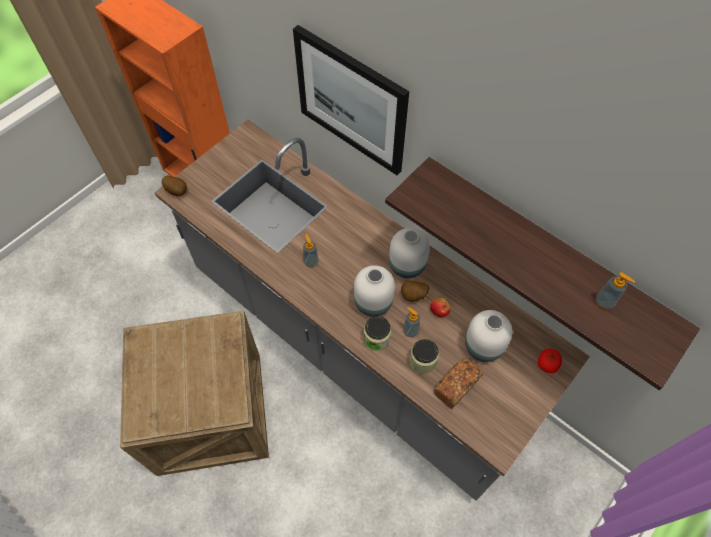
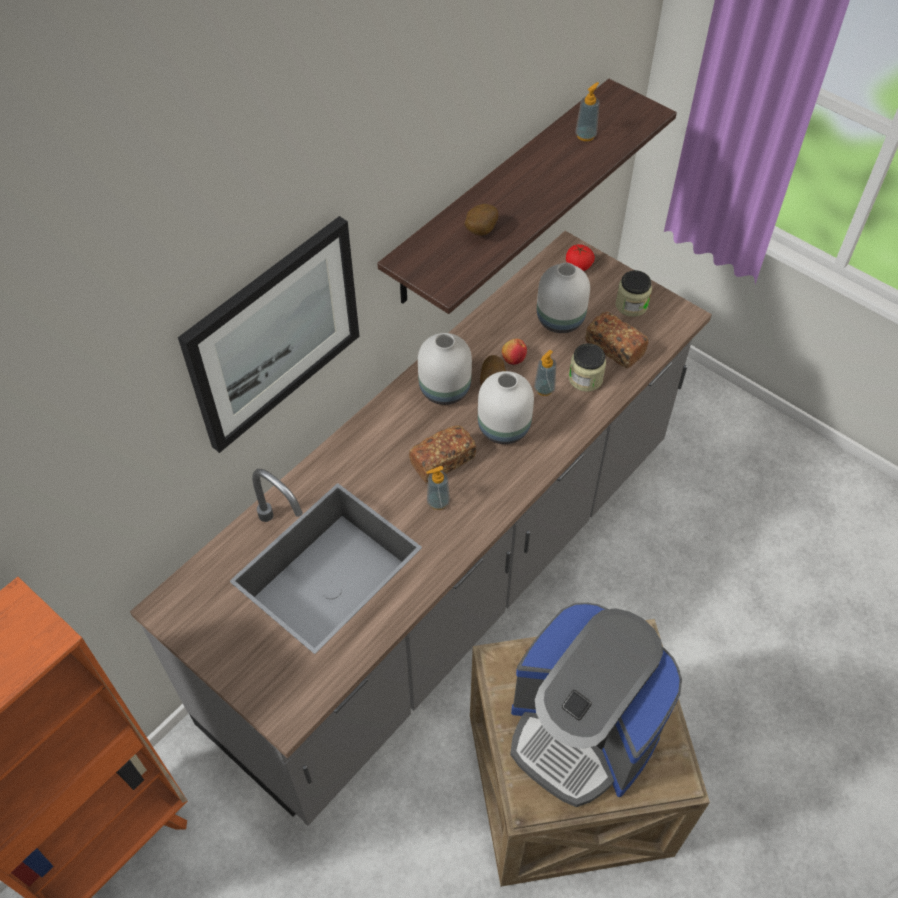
camera: 90 degrees left, 5 degrees down
potato [162,175,187,196] -> potato moved to [465,204,498,236]
jar [363,316,391,351] -> jar moved to [615,270,652,317]
none -> bread [409,425,476,483]
none -> coffee machine [510,603,682,807]

